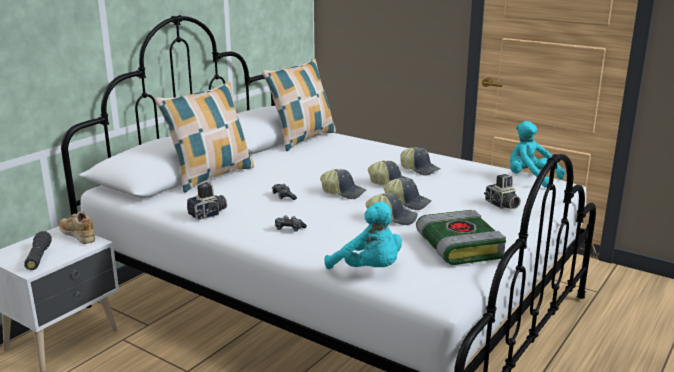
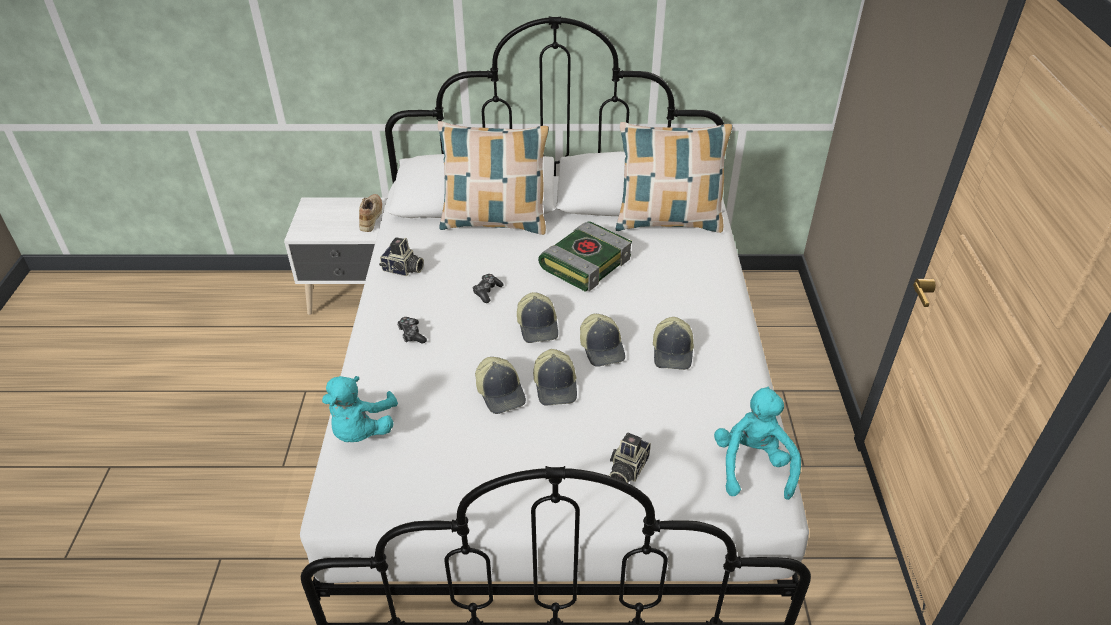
camera: 55 degrees right, 20 degrees up
black flashlight [24,231,52,270] -> none
book [416,210,506,265] -> book moved to [538,221,632,292]

